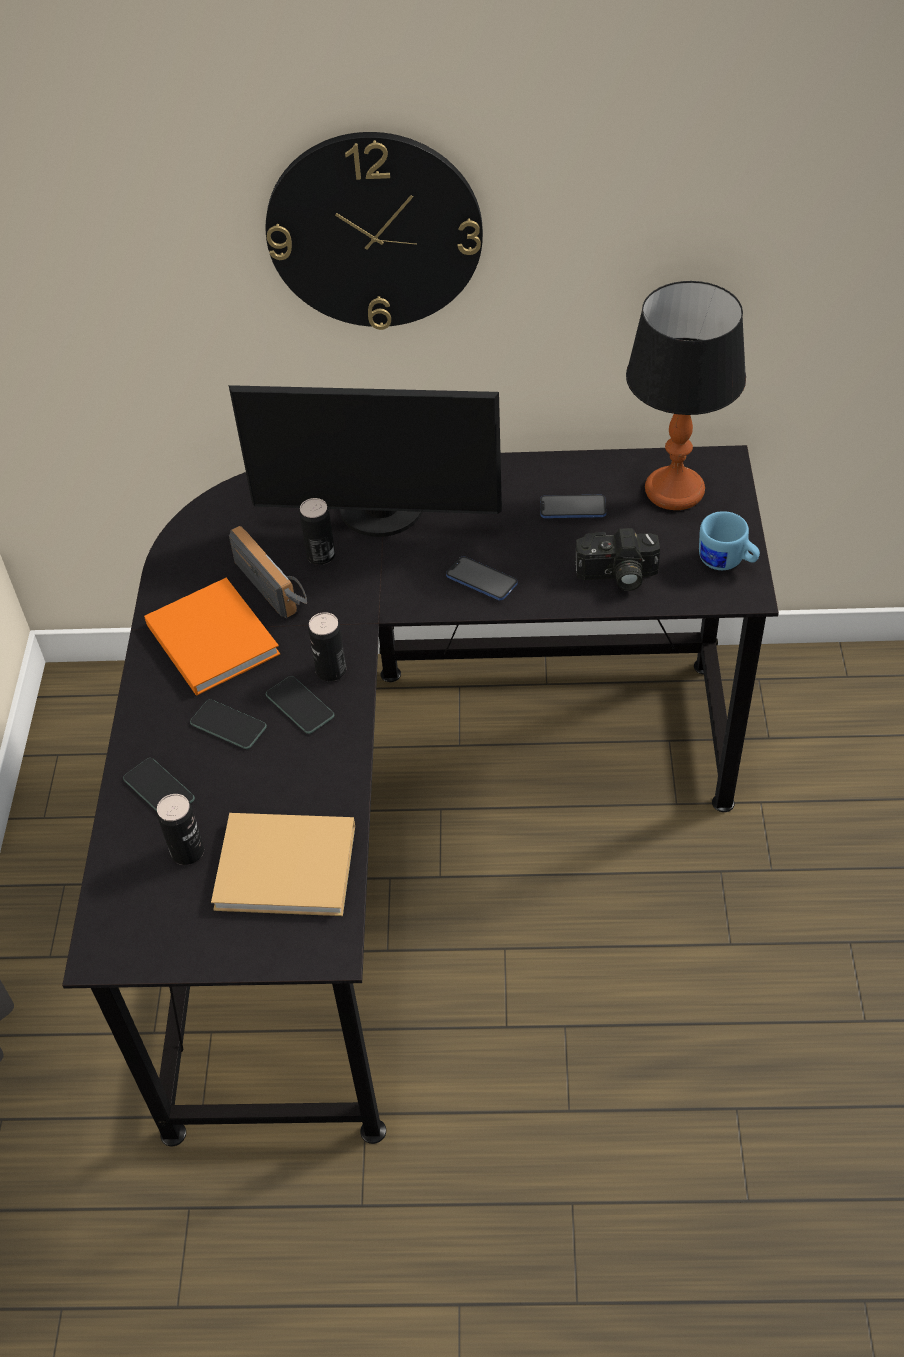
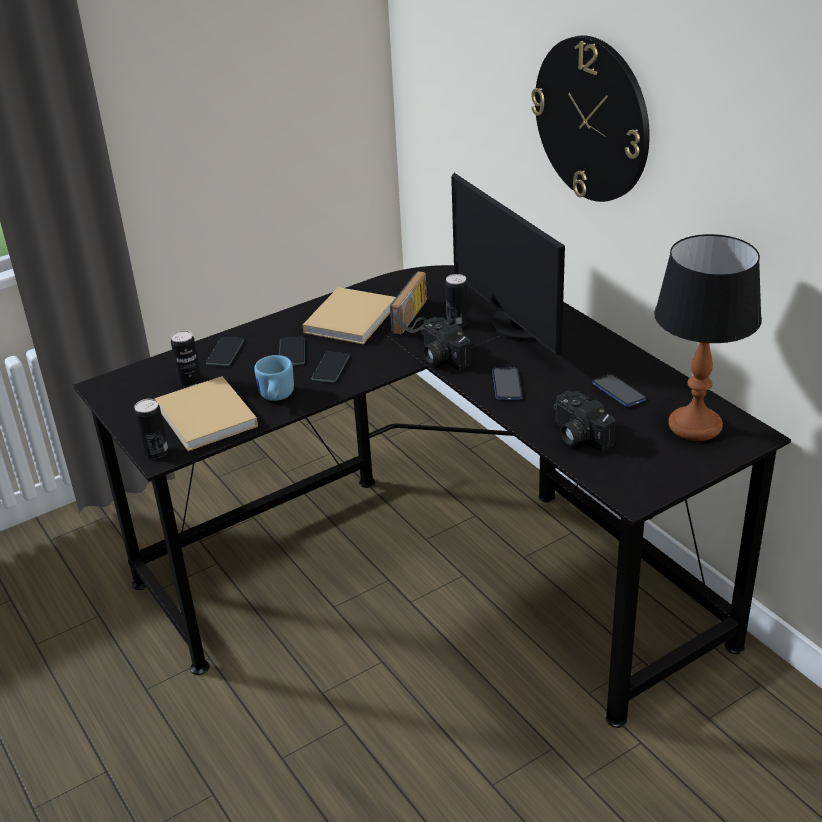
camera: 55 degrees right, 15 degrees down
orange book [144,578,280,696] -> beige book [303,287,396,344]
can [308,612,346,681] -> can moved to [134,399,169,459]
blue mug [699,511,760,570] -> blue mug moved to [254,355,294,401]
none -> camera [421,317,471,370]

